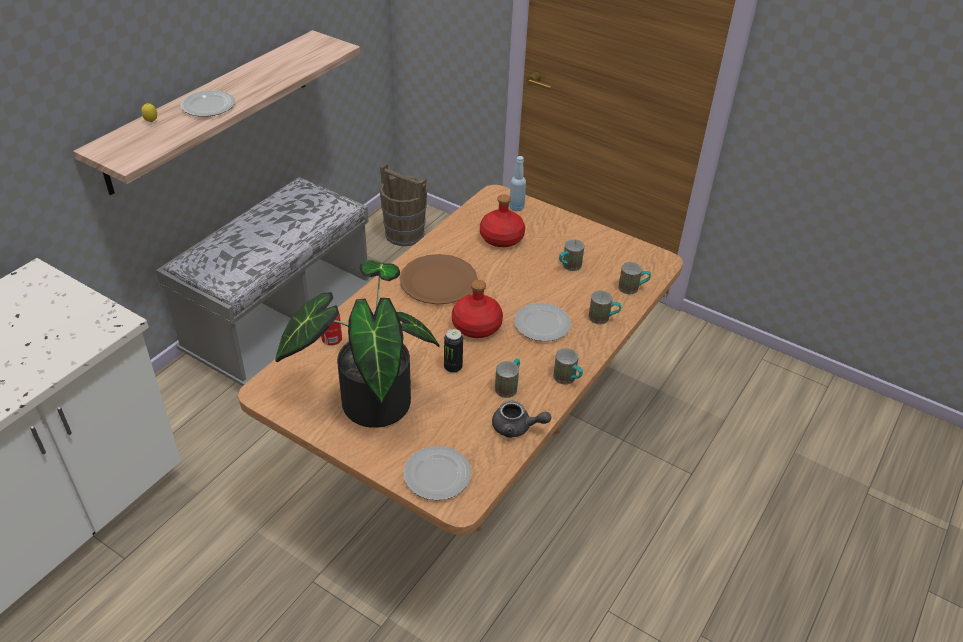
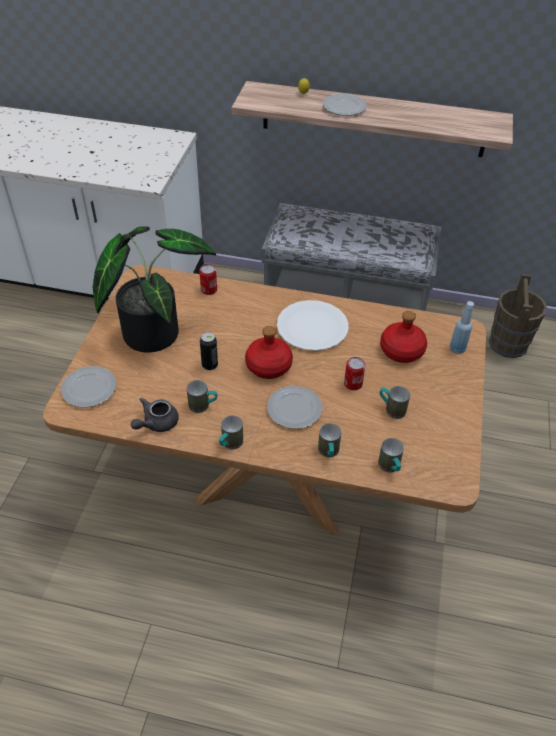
camera: 70 degrees right, 5 degrees up
brown plate [400,254,478,305] -> white plate [277,300,349,351]
grey teapot [492,400,551,438] -> grey teapot turned 45 degrees clockwise [131,398,179,432]
none -> can [344,357,366,390]

